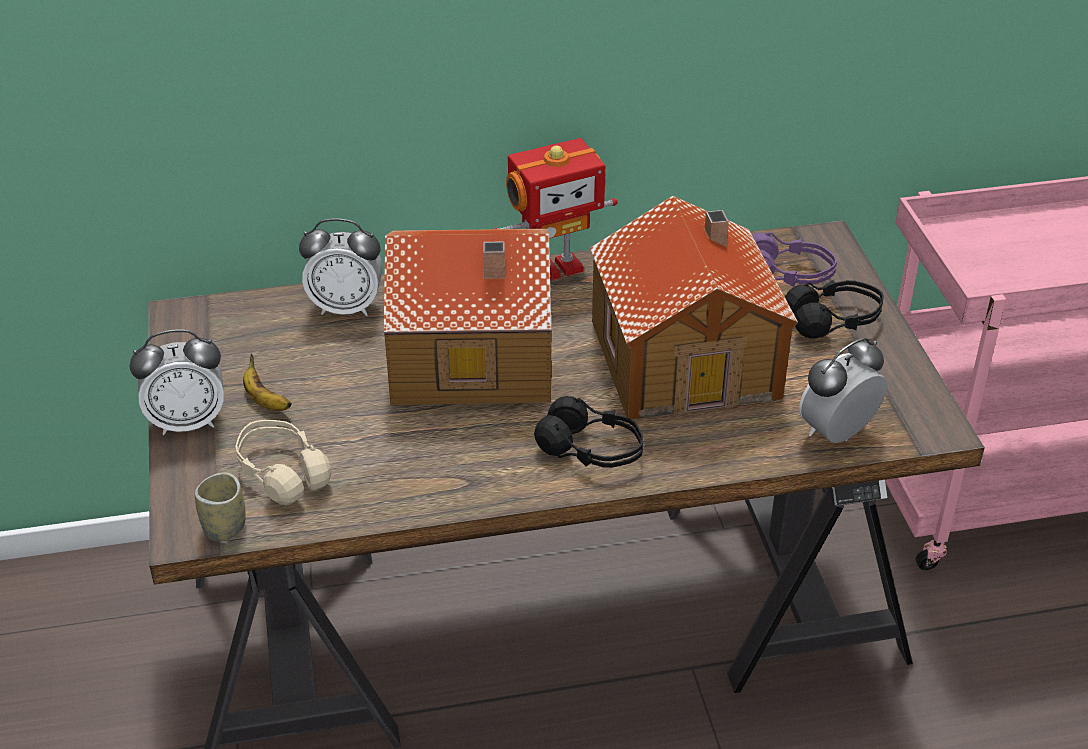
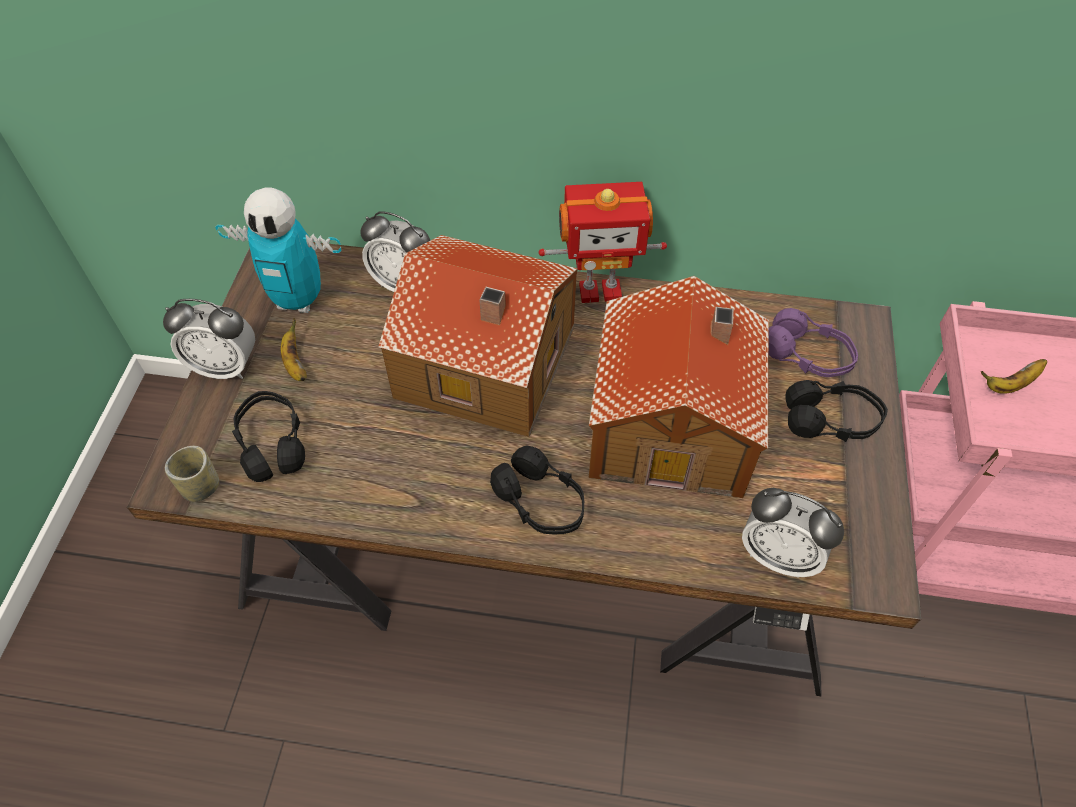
camera: 20 degrees right, 15 degrees up
beige headphones [236,420,331,505] -> black headphones [232,391,305,482]
alarm clock [799,338,887,443] -> alarm clock turned 135 degrees counterclockwise [742,488,844,578]
none -> toy robot [215,188,342,313]
none -> banana [981,359,1047,394]

